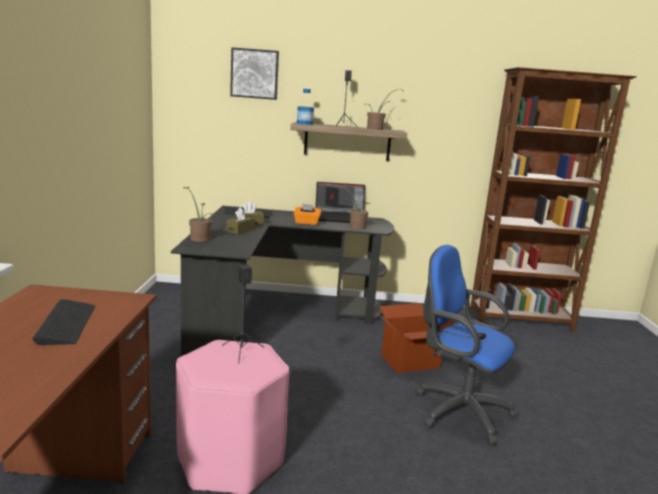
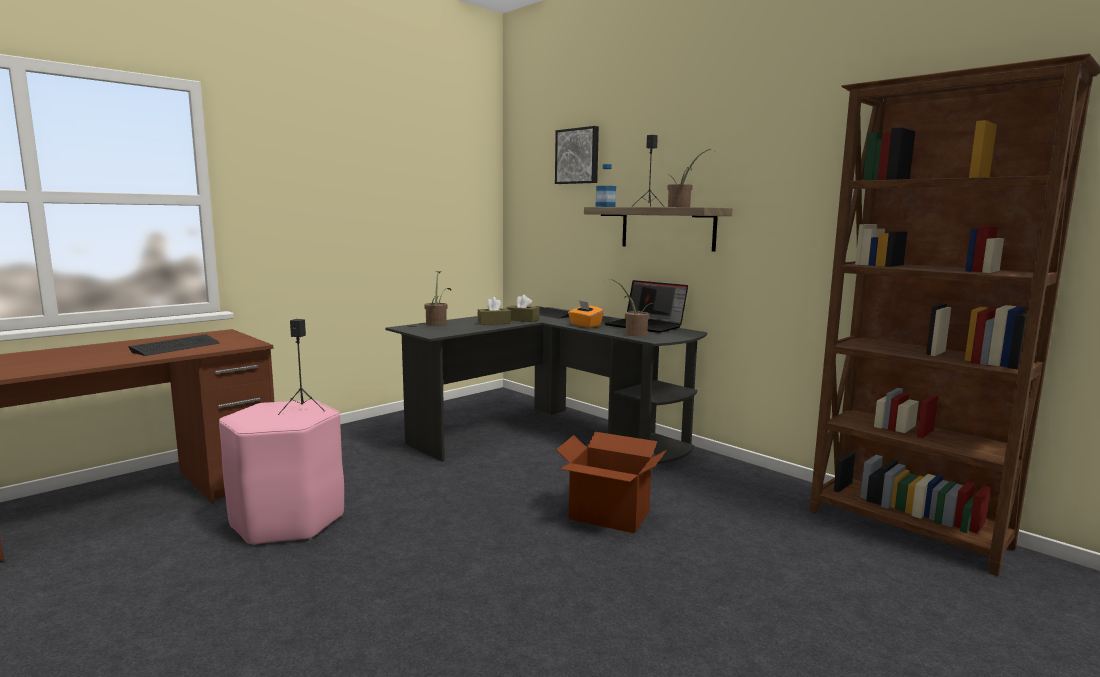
camera: 45 degrees right, 5 degrees down
blue office chair [415,245,519,445] -> none

